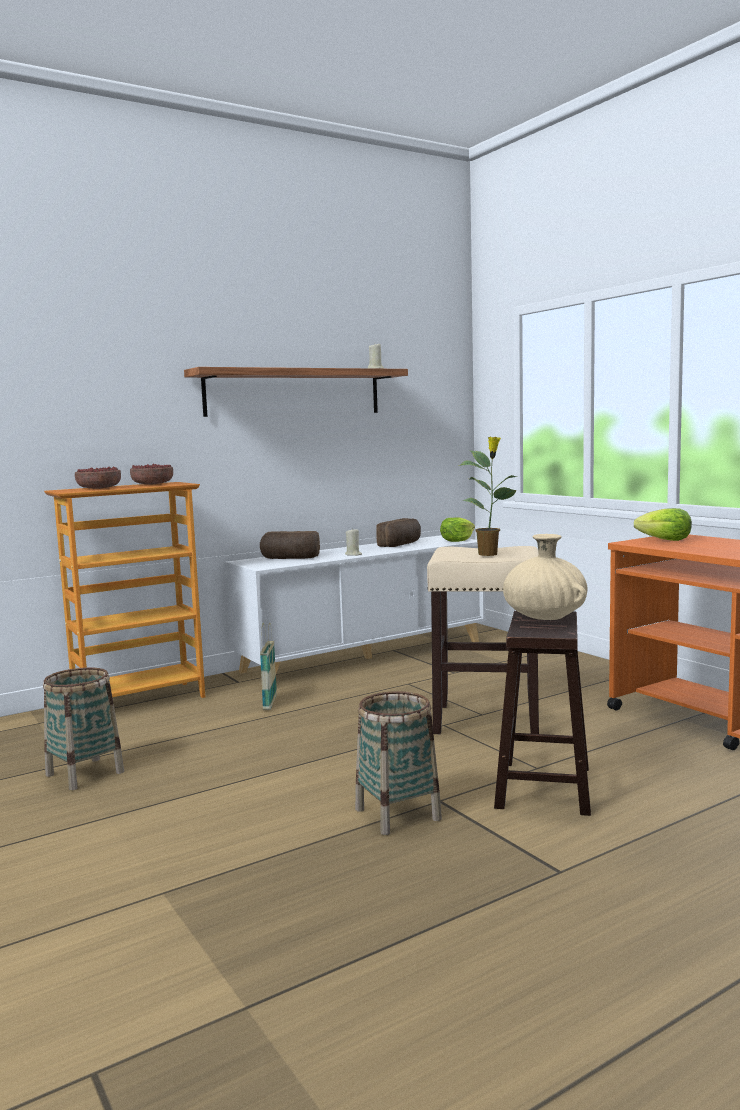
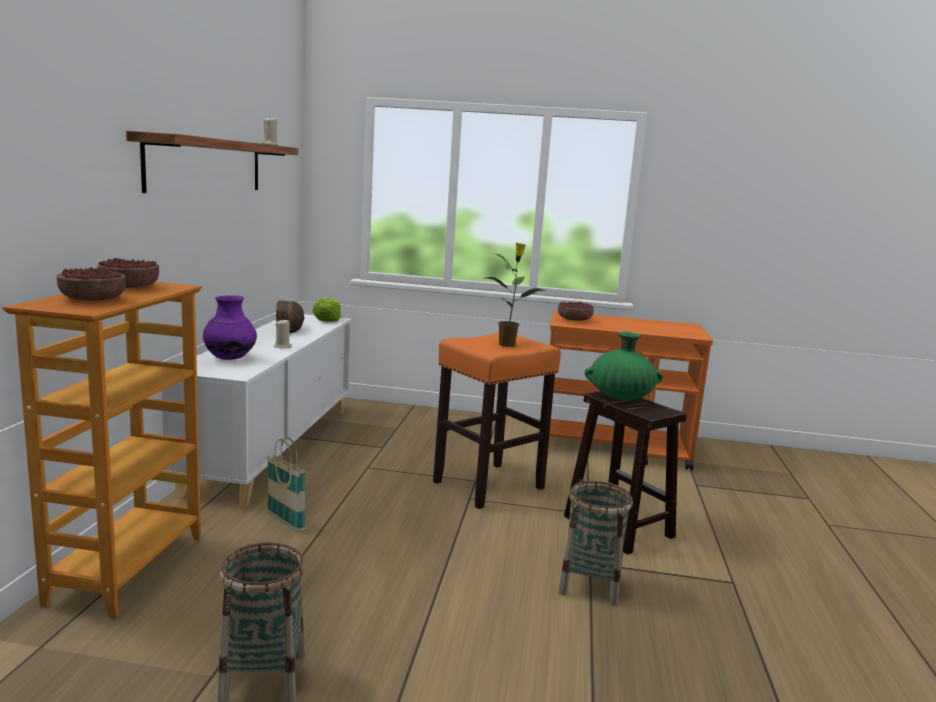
camera: 50 degrees left, 5 degrees up
bread [260,531,320,559] -> purple vase [203,295,257,360]
beige stool [427,546,539,734] -> orange stool [433,333,561,509]
beige vase [503,534,587,620] -> green vase [585,332,663,400]
lettuce [634,508,692,541] -> bowl [558,301,594,321]

